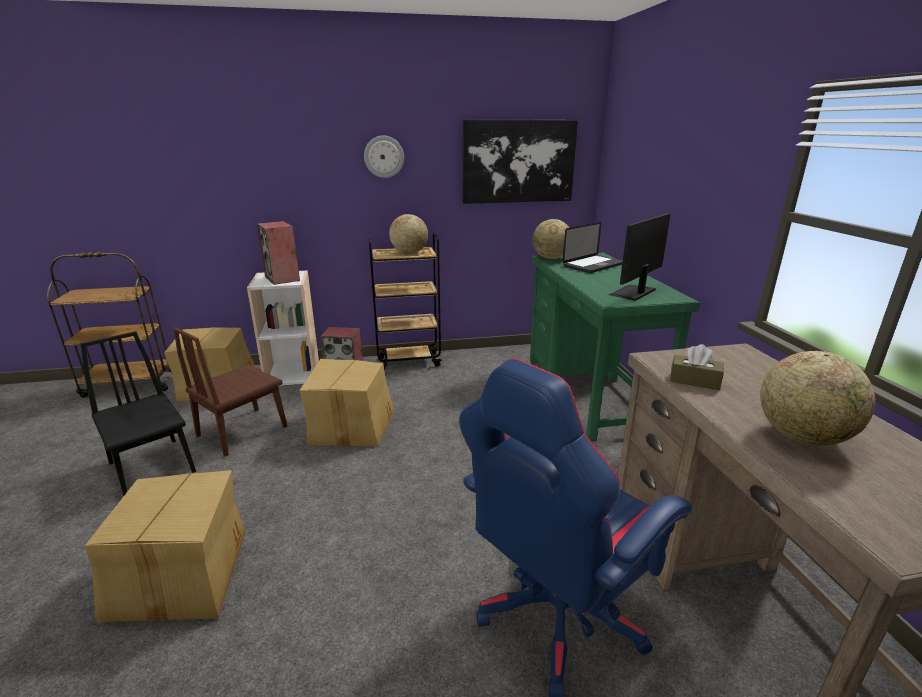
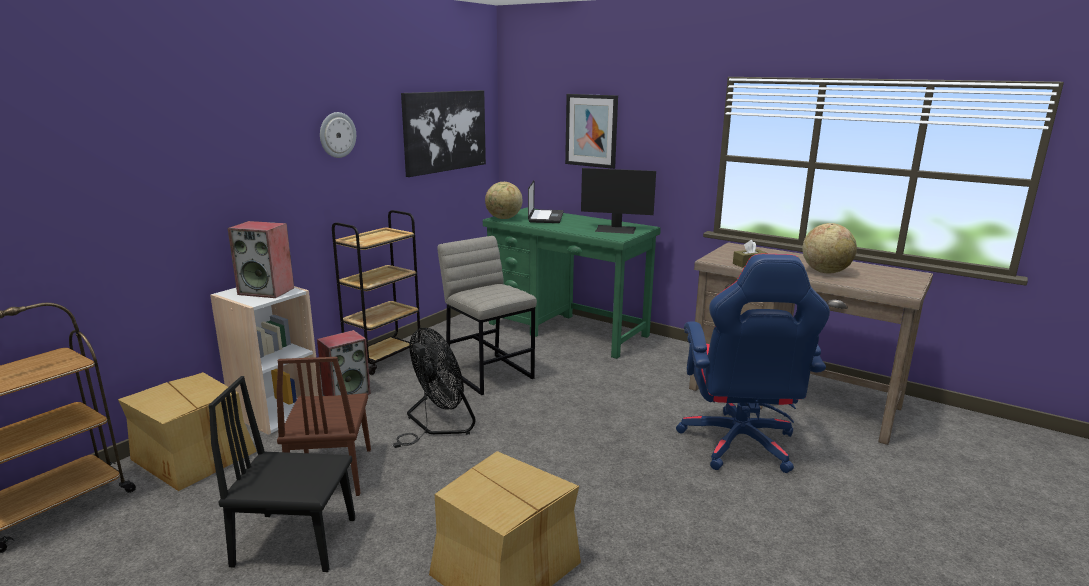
camera: 45 degrees left, 5 degrees down
cardboard box [299,359,395,446] -> black fan [392,328,475,448]
globe [389,214,428,254] -> none
monitor [608,213,671,301] -> monitor turned 75 degrees counterclockwise [581,168,656,234]
none -> grey chair [437,236,537,395]
none -> picture [565,94,618,169]

